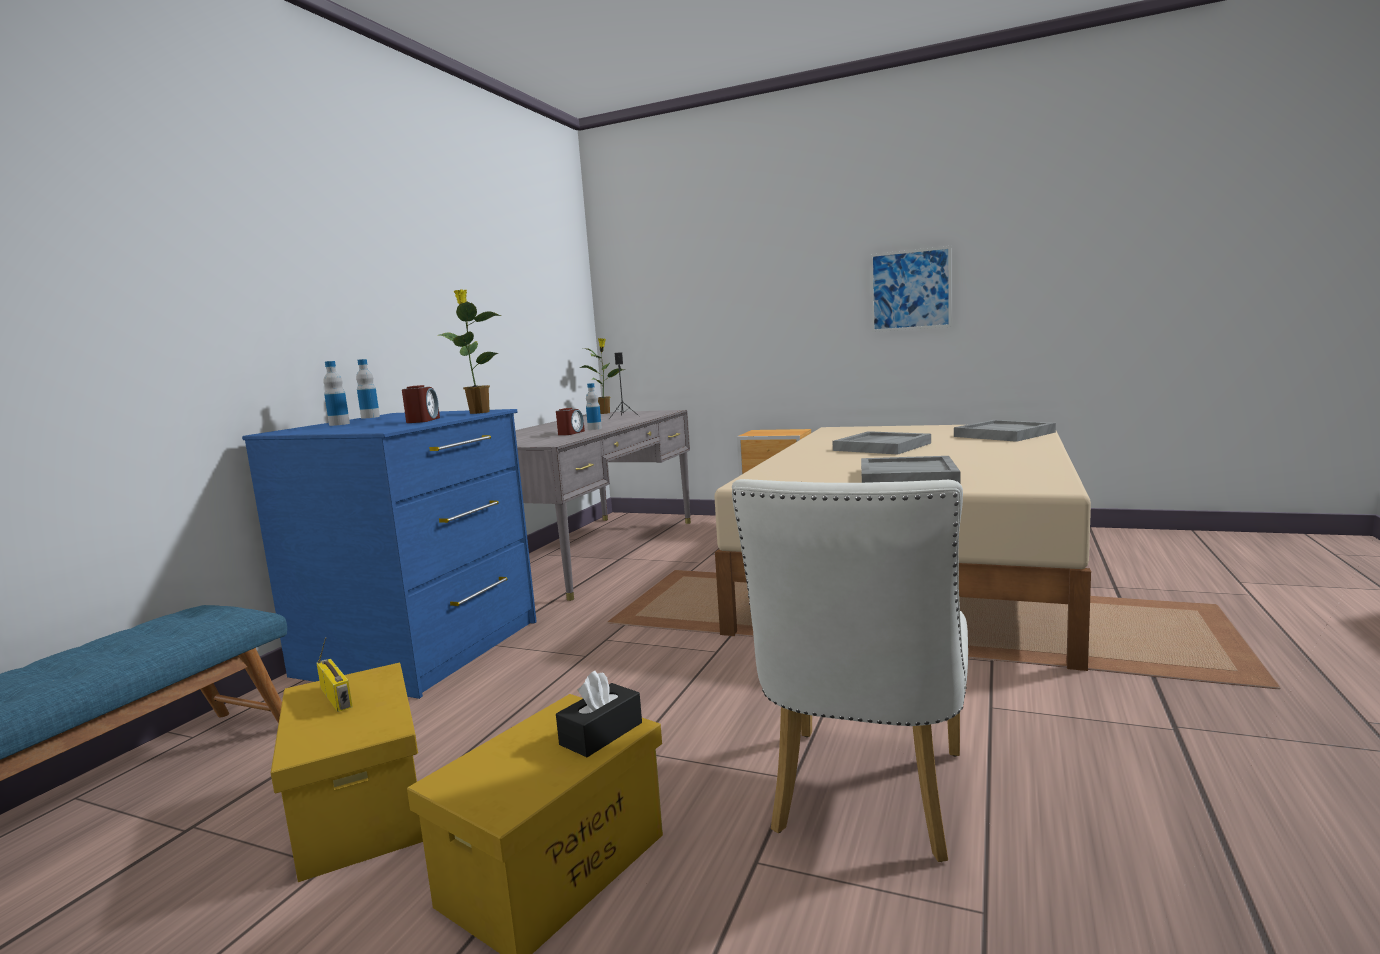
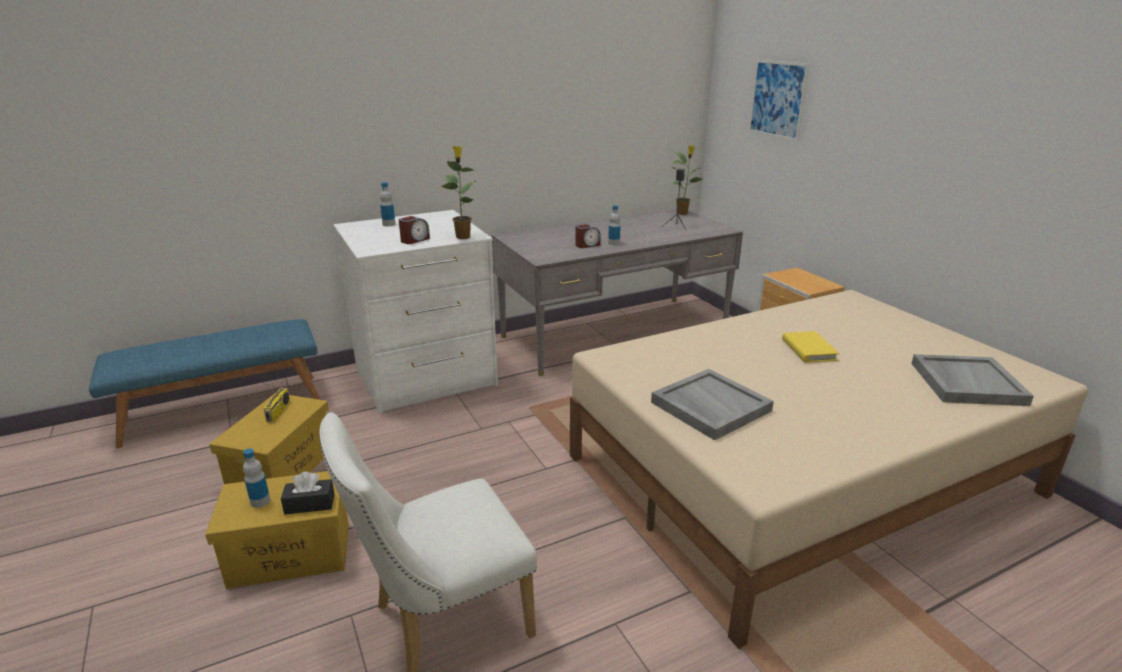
camera: 40 degrees right, 15 degrees up
blue dresser [242,409,537,699] -> white dresser [334,210,498,414]
bottle [356,359,380,419] -> bottle moved to [243,448,270,508]
grey tray [833,431,931,455] -> yellow book [782,331,840,363]
picture [870,246,952,332] -> picture moved to [748,60,810,141]

